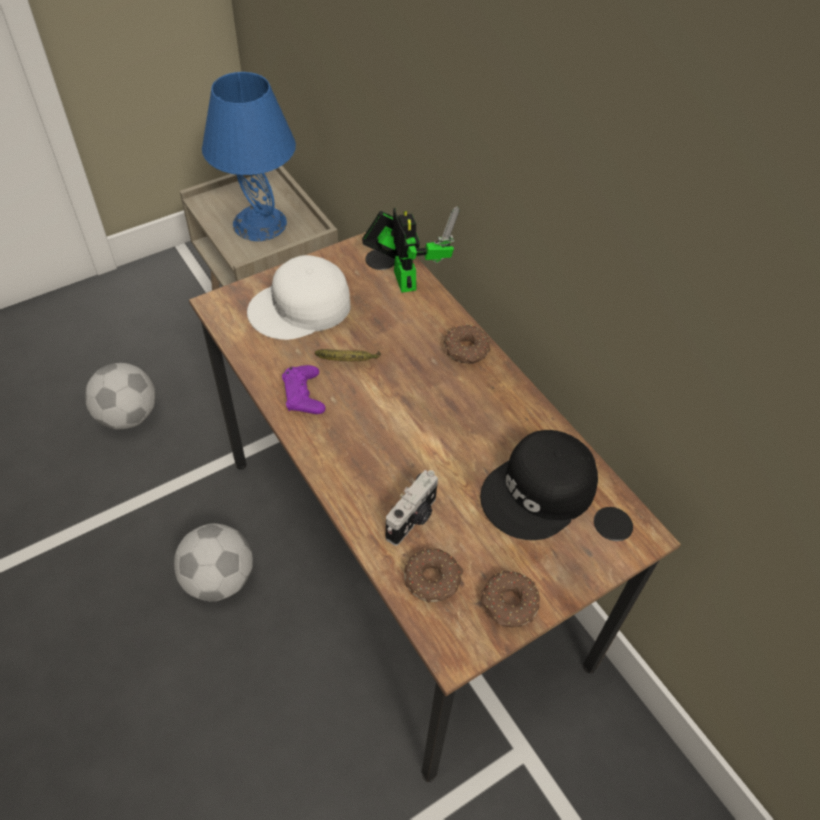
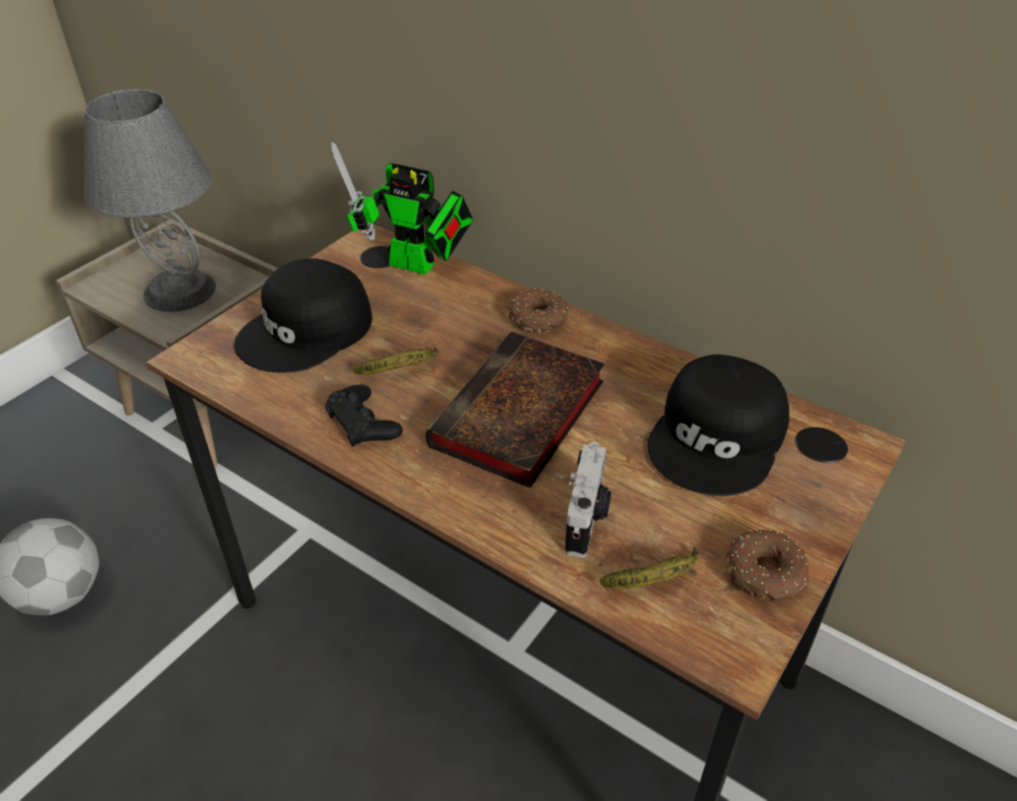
camera: 20 degrees left, 10 degrees down
football [174,523,253,602] -> none
blue table lamp [202,72,296,241] -> grey table lamp [84,89,216,312]
white cap [247,255,351,340] -> black cap [234,258,372,373]
purple game controller [282,365,326,414] -> black game controller [325,384,403,447]
toy robot [362,206,460,293] -> toy robot turned 150 degrees clockwise [331,142,473,275]
donut [404,548,464,603] -> banana [600,547,700,589]
none -> book [426,332,605,488]

